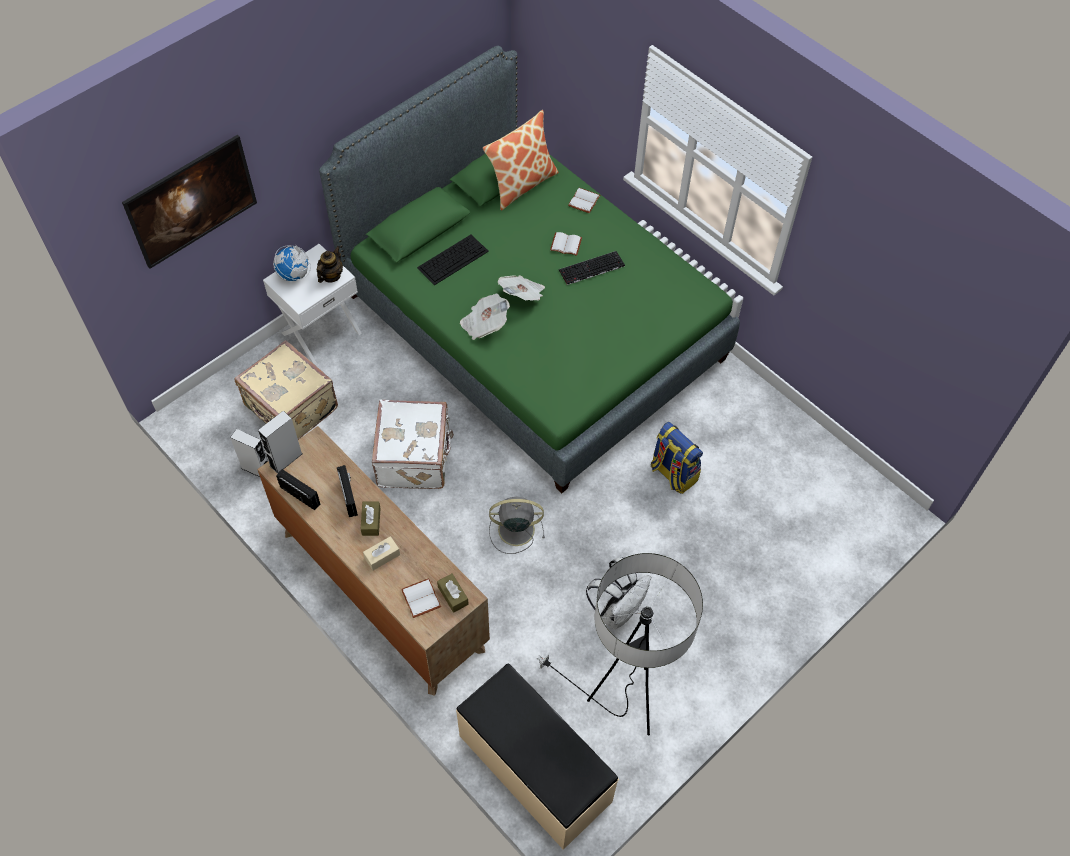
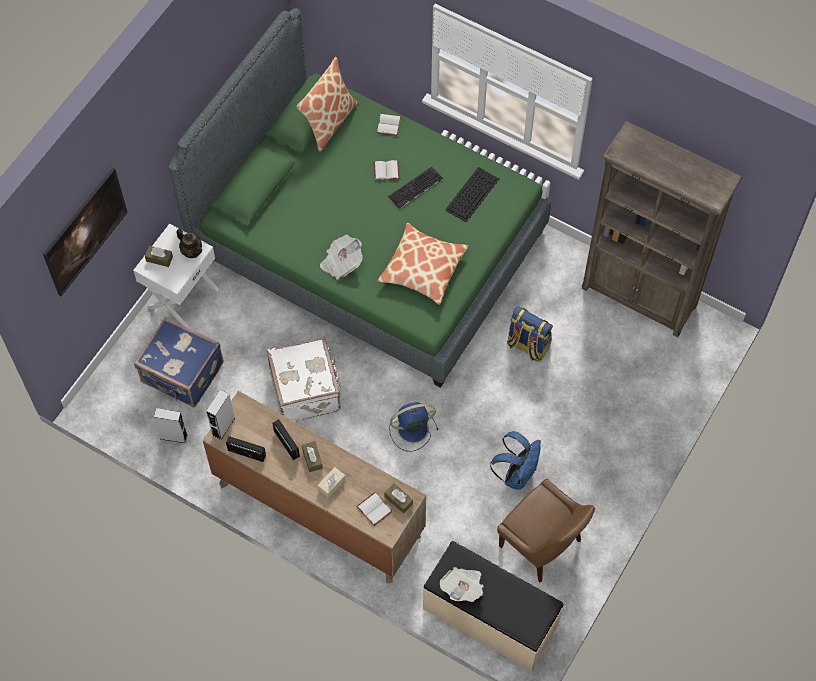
camera: 15 degrees left, 5 degrees up
beige suitcase [235,340,338,440] -> blue suitcase [134,317,224,408]
globe [273,245,311,281] -> brown tissue box [145,246,173,267]
teapot [317,246,343,283] -> teapot turned 120 degrees clockwise [177,229,202,258]
keyboard [417,235,489,285] -> keyboard moved to [445,167,499,222]
grey fan [489,496,545,554] -> blue fan [389,402,439,452]
newspaper [498,275,545,301] -> newspaper moved to [440,567,484,602]
floor lamp [537,553,703,736] -> brown chair [497,479,595,582]
white backpack [586,557,652,629] -> blue backpack [490,431,541,490]
none -> pillow [377,223,469,305]
none -> brown bookcase [582,121,742,337]

